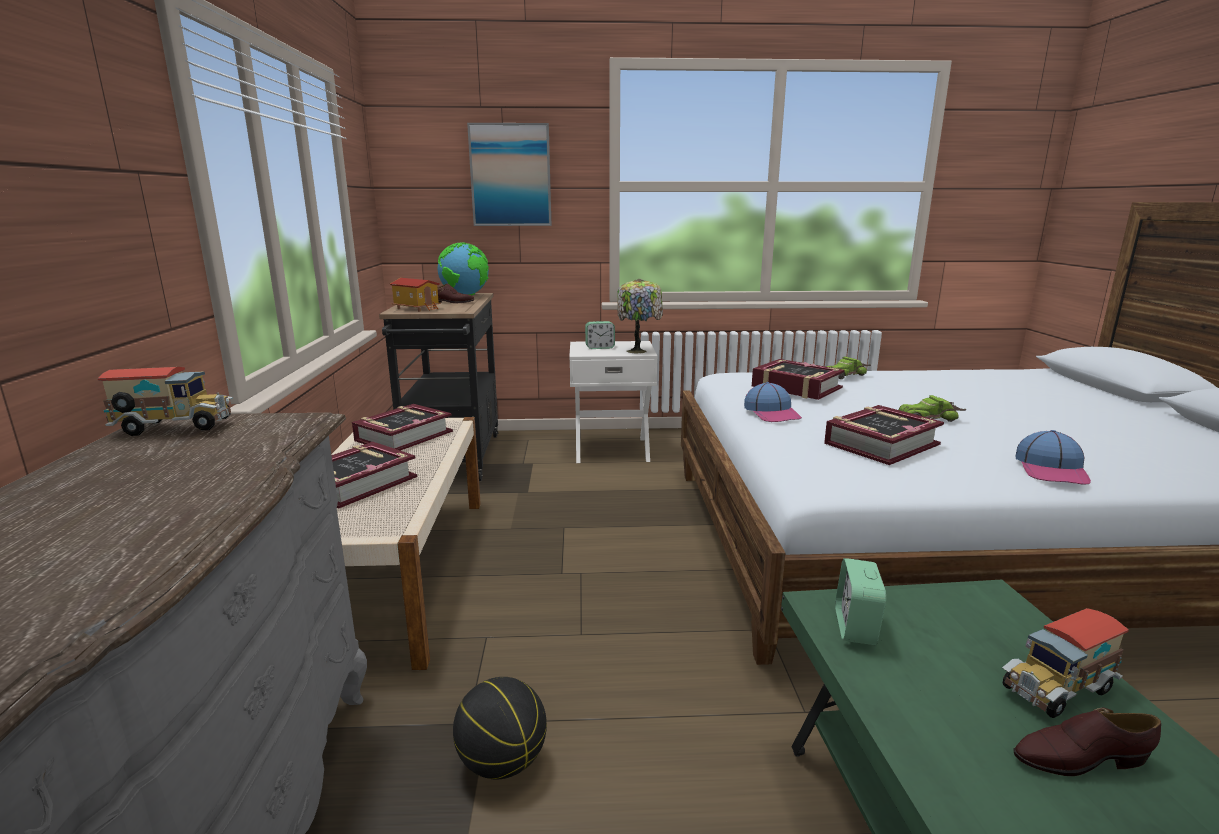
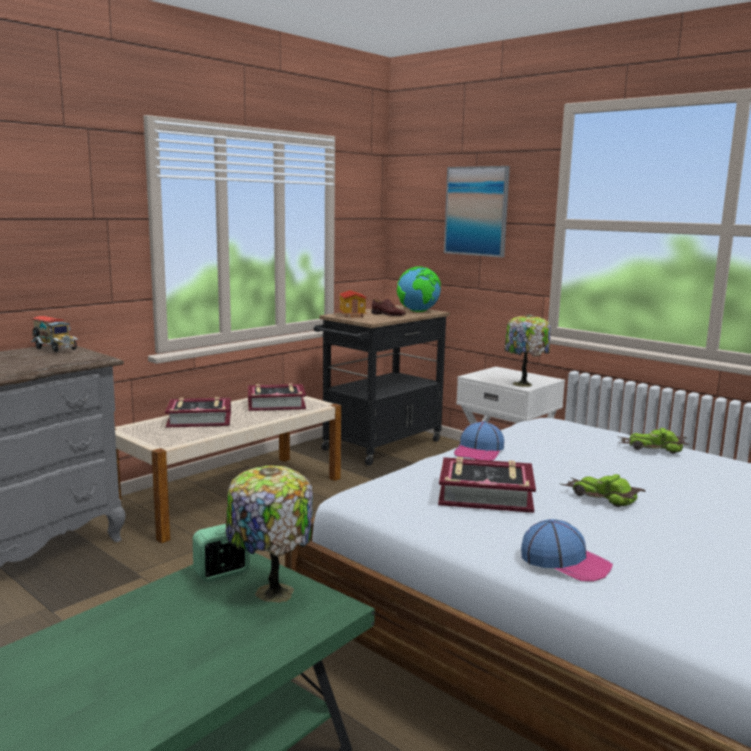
camera: 45 degrees right, 5 degrees down
basketball [453,677,547,780] -> none
alarm clock [585,321,615,349] -> none
book [752,359,845,400] -> none
toy truck [1002,608,1129,718] -> none
brown shoe [1013,708,1161,776] -> none
cap [1015,430,1091,485] -> cap turned 120 degrees counterclockwise [521,519,613,581]
none -> table lamp [225,465,313,603]

